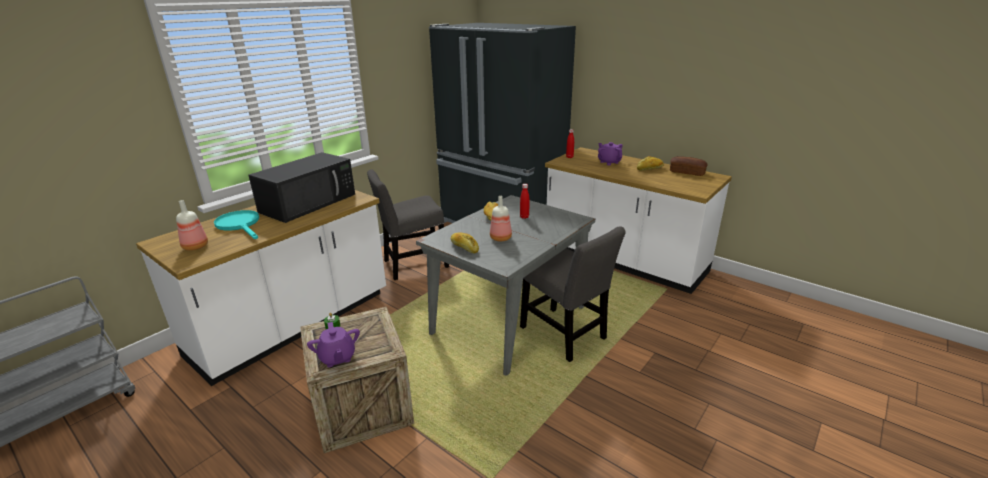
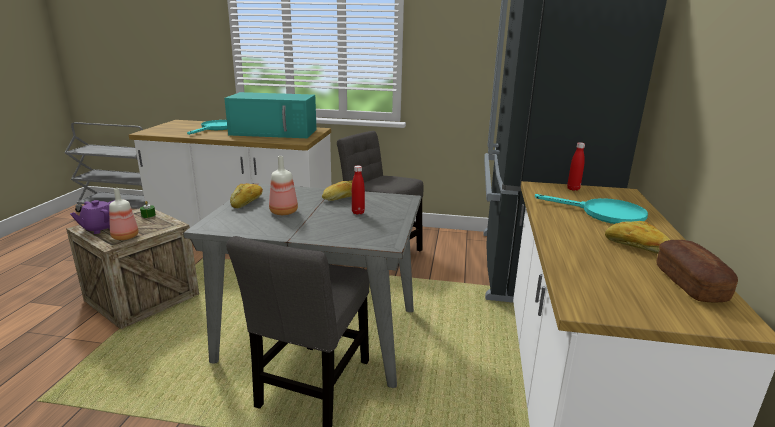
camera: 60 degrees right, 5 degrees down
bottle [176,200,208,251] -> bottle moved to [109,188,139,240]
black microwave [248,152,355,223] -> turquoise microwave [224,92,317,138]
purple teapot [598,142,623,165] -> turquoise frying pan [535,194,648,224]

